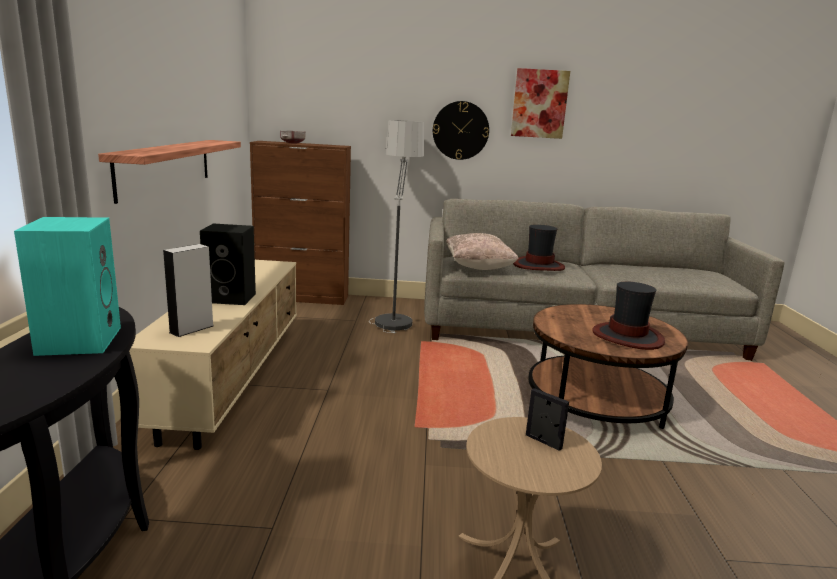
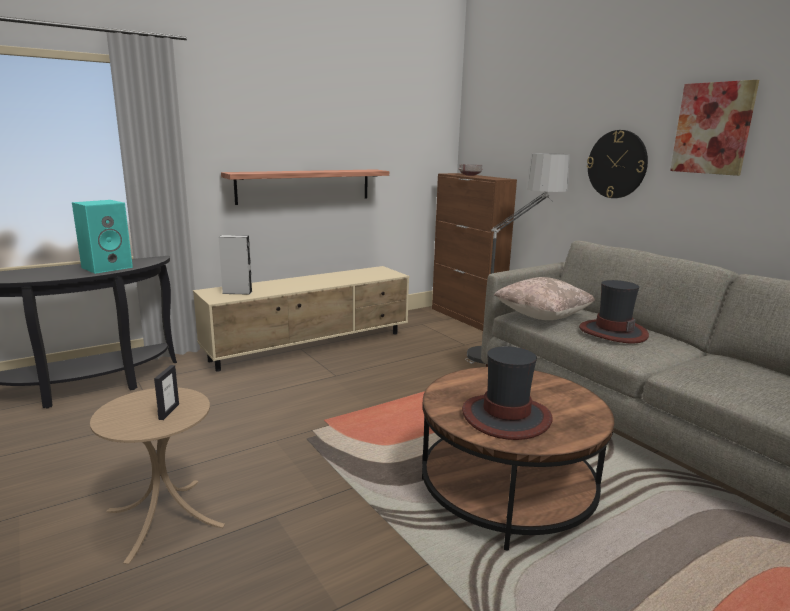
camera: 55 degrees right, 0 degrees up
black speaker [200,224,256,305] -> none

